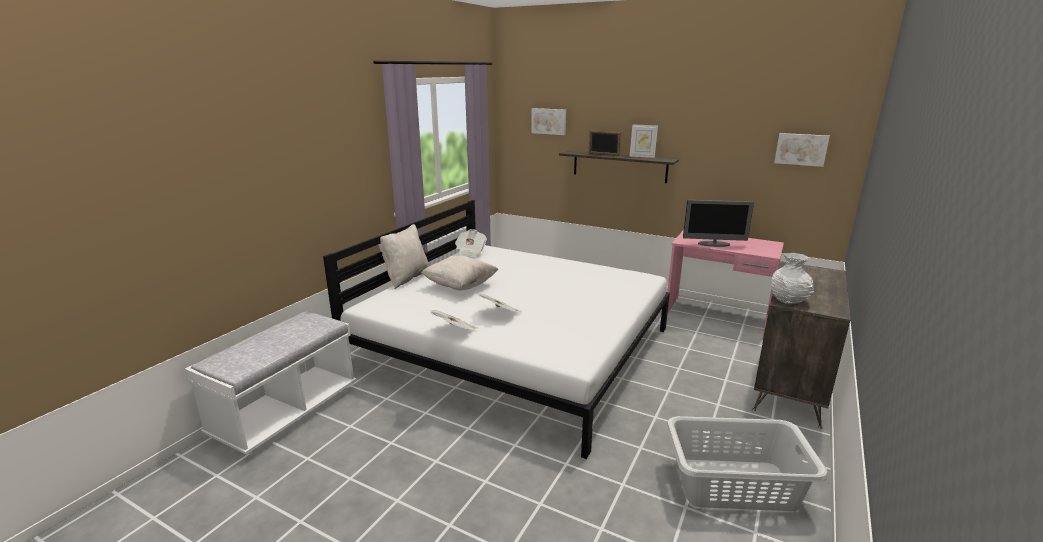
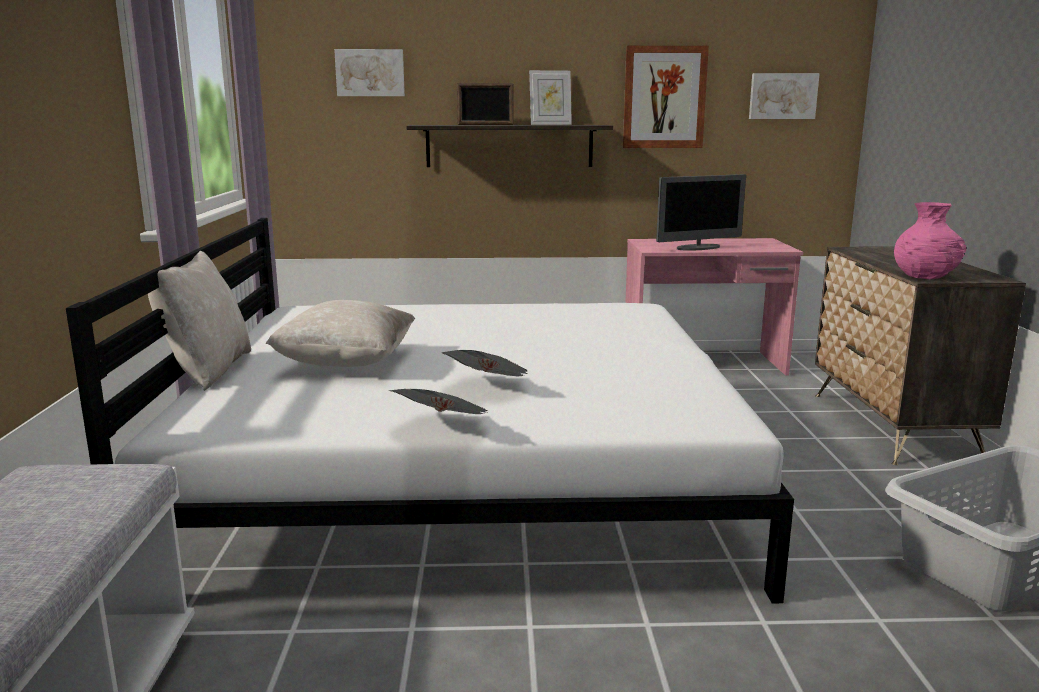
camera: 30 degrees left, 5 degrees down
newspaper [455,229,487,257] -> none
white vase [771,253,814,304] -> pink vase [894,202,966,279]
none -> picture [623,46,709,148]

